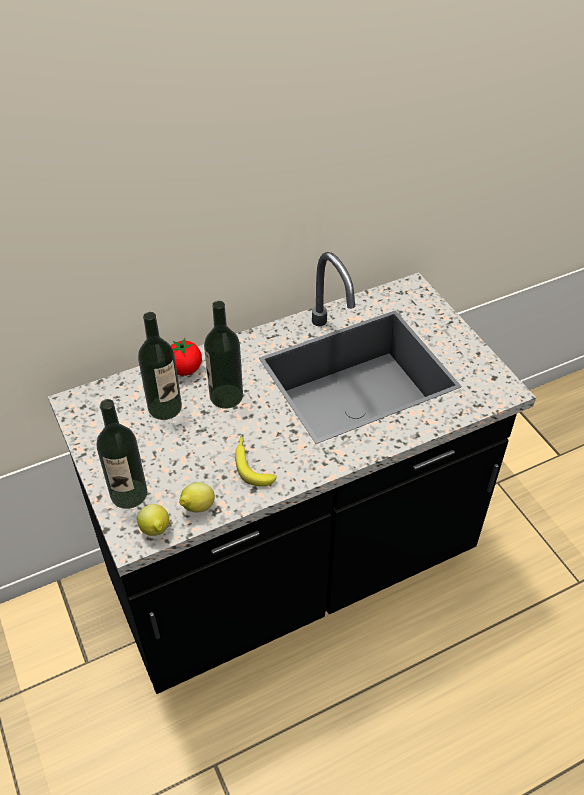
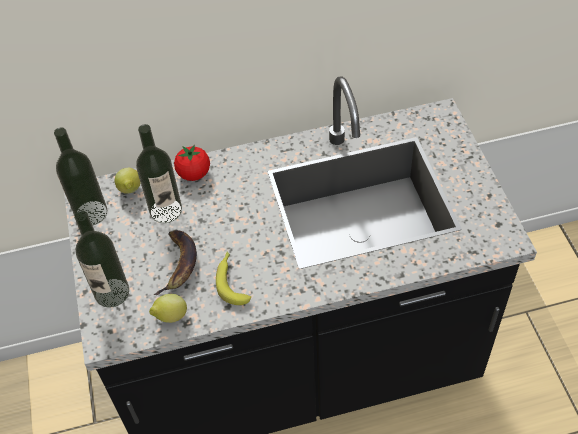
camera: 15 degrees right, 5 degrees up
lemon [137,504,169,536] -> lemon moved to [115,168,141,194]
bottle [204,301,243,409] -> bottle moved to [54,127,107,226]
none -> banana [154,230,197,295]

